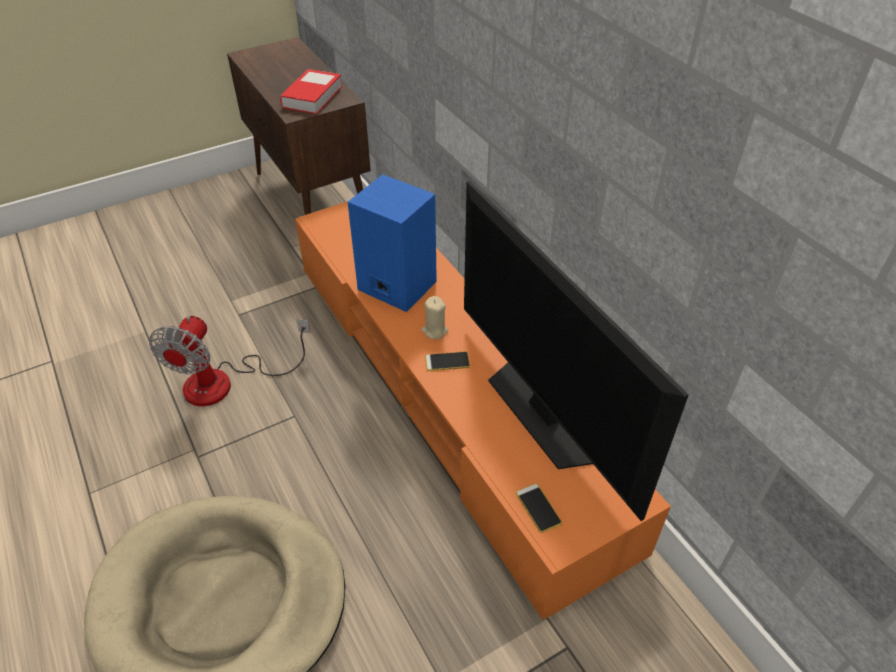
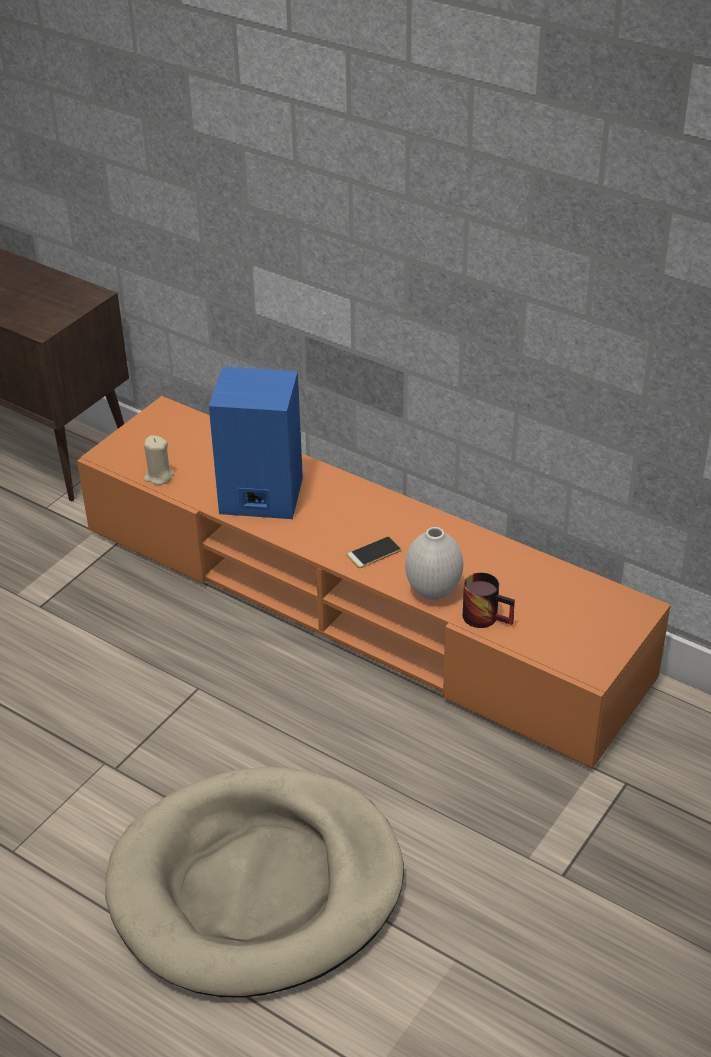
camera: 25 degrees left, 5 degrees down
fan [149,316,310,406] -> none
book [280,69,342,114] -> none
beige candle [421,296,448,339] -> beige candle moved to [144,435,174,485]
television [464,181,689,521] -> none
phone [516,483,562,533] -> none
none -> white vase [405,527,463,600]
none -> mug [463,572,515,628]

